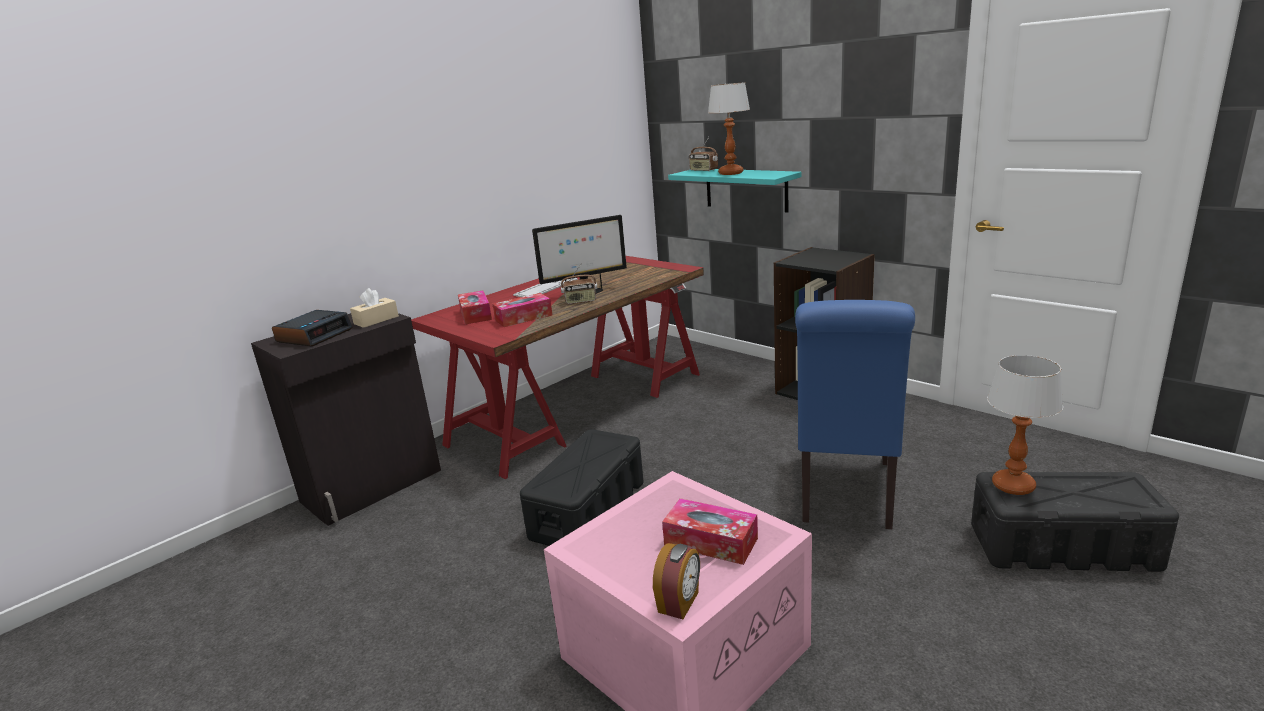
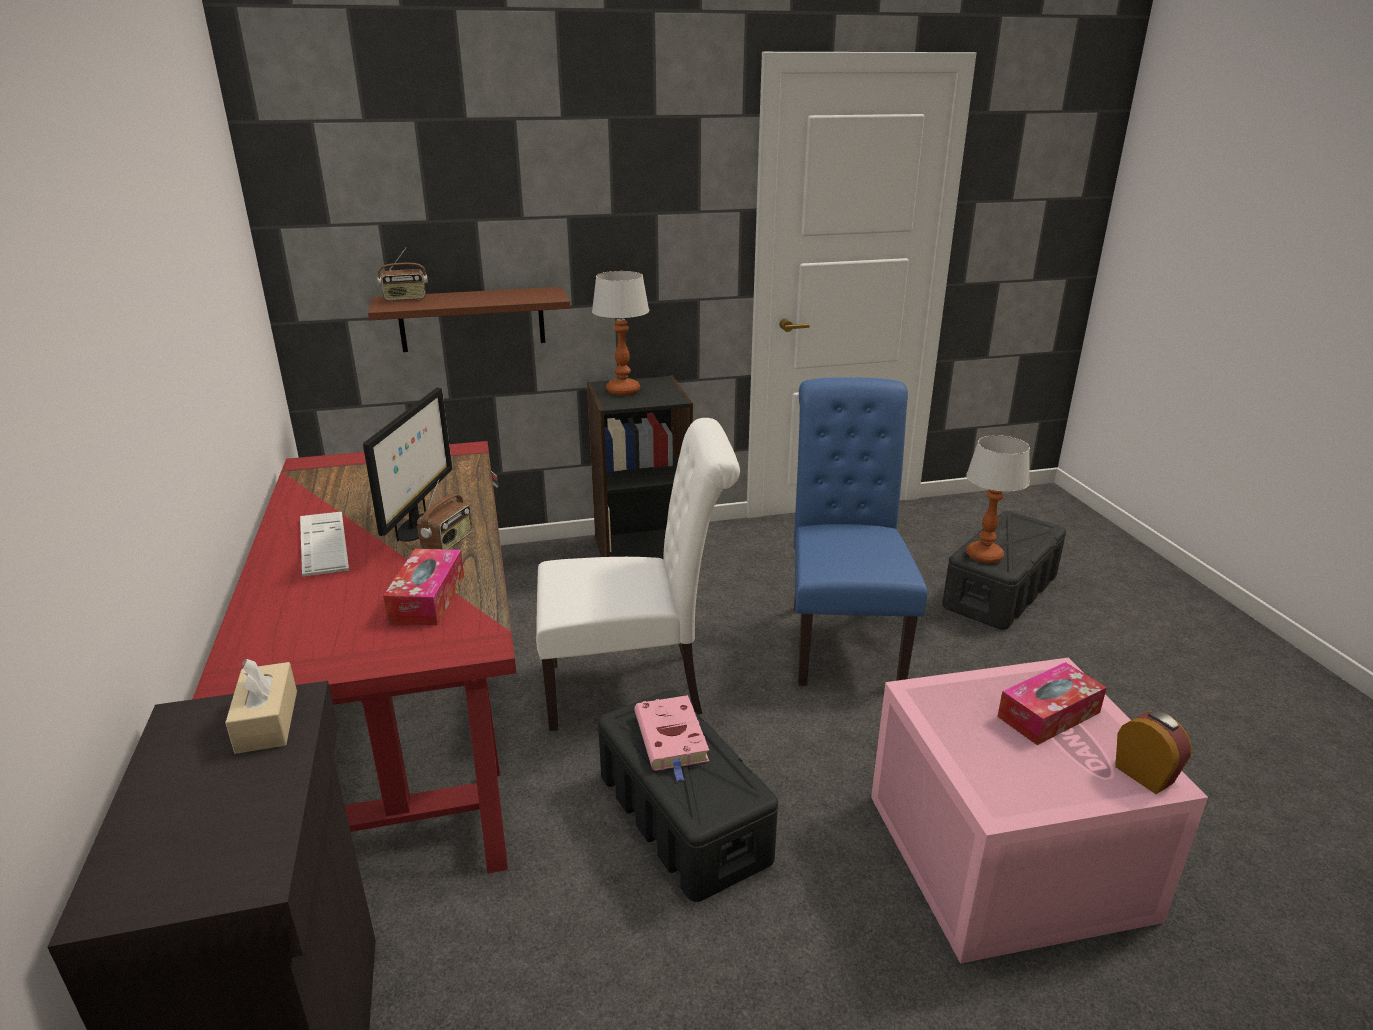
camera: 60 degrees left, 5 degrees up
alarm clock [272,310,353,346] -> none
tissue box [458,291,492,324] -> none
turquoise shelf [668,169,802,213] -> brown shelf [368,287,571,352]
table lamp [708,83,750,175] -> table lamp moved to [592,271,649,395]
blue chair [795,300,915,529] -> blue chair turned 135 degrees counterclockwise [793,377,927,686]
none -> white chair [536,418,740,731]
none -> pink book [634,695,709,781]

